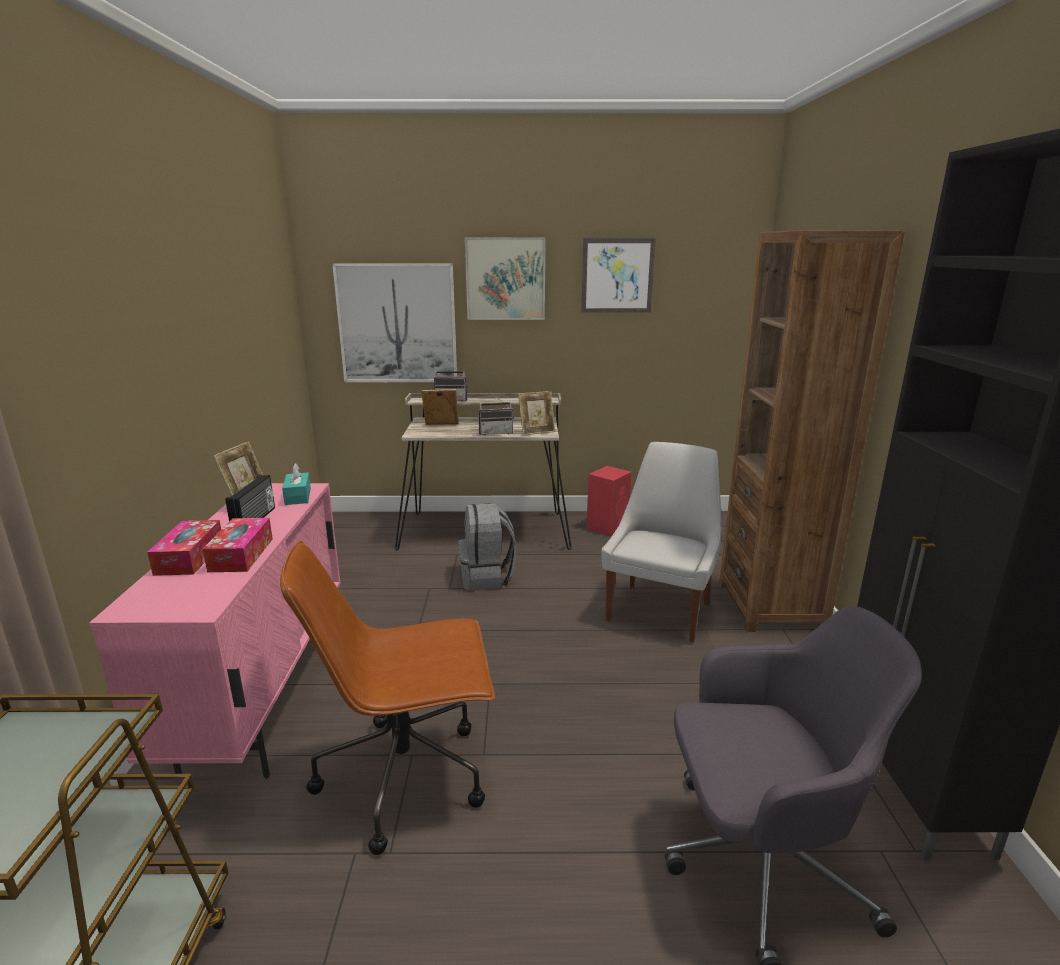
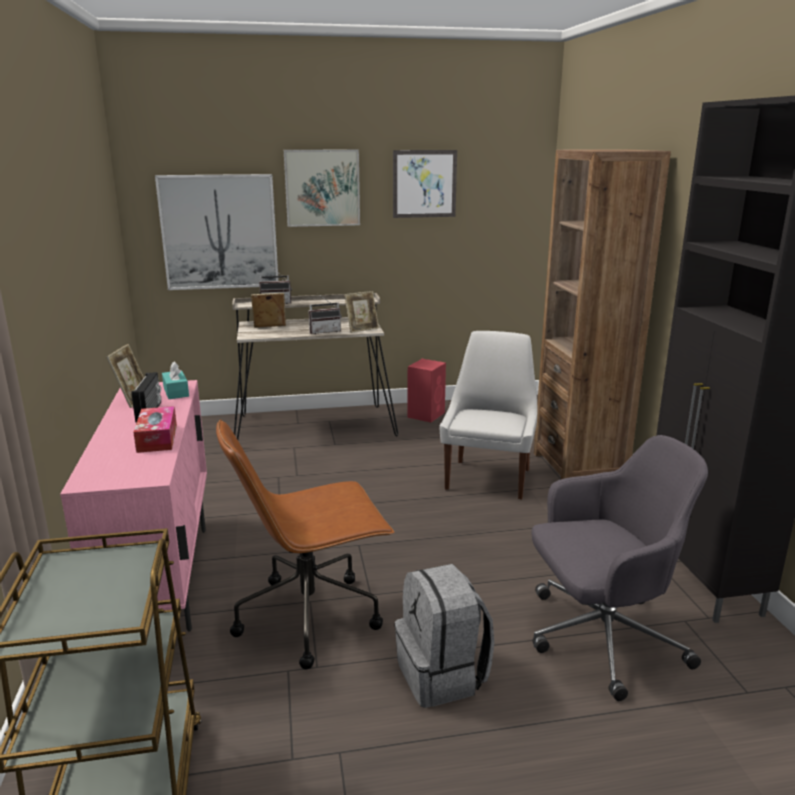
camera: 10 degrees left, 0 degrees up
tissue box [147,520,221,576] -> none
grey backpack [458,503,516,590] -> grey backpack moved to [394,564,494,708]

